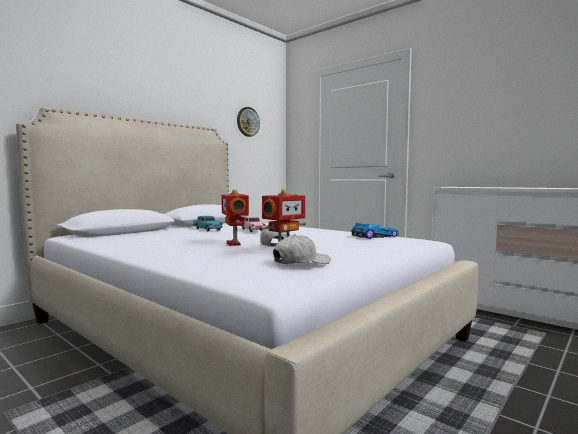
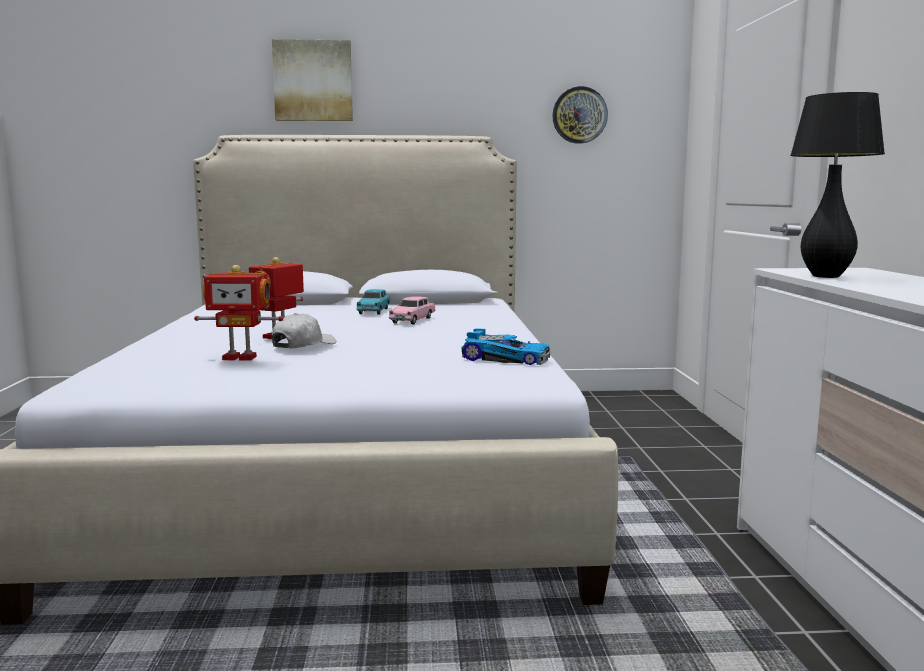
camera: 45 degrees right, 5 degrees up
white cap [273,234,331,264] -> none
none -> picture [272,39,353,121]
none -> black table lamp [790,92,885,278]

